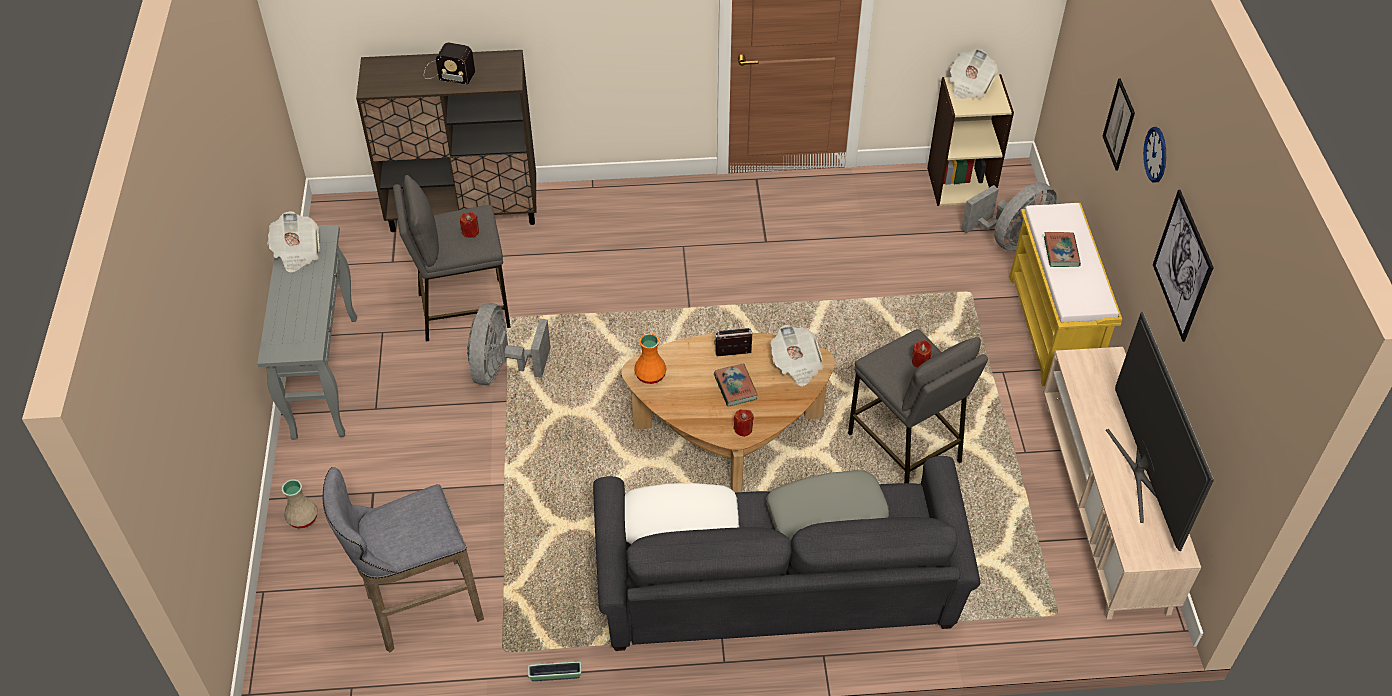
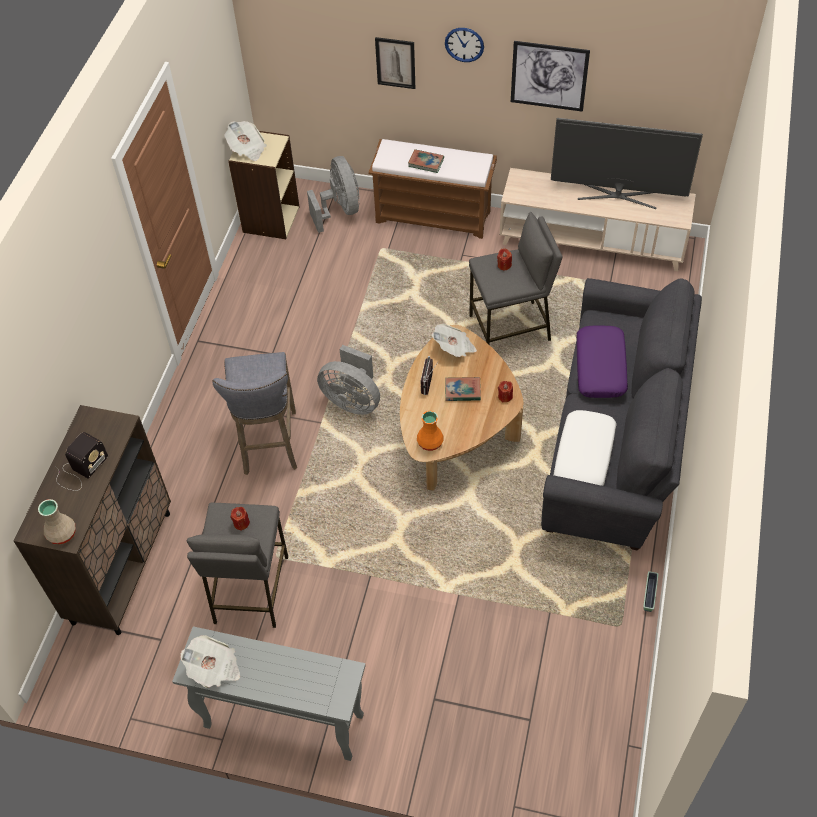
camera: 70 degrees left, 5 degrees up
beige vase [282,479,317,529] -> beige vase moved to [38,499,76,545]
grey stool [323,467,484,652] -> grey stool moved to [212,352,297,475]
grey fan [467,303,551,385] -> grey fan moved to [317,345,380,415]
grey pillow [766,470,889,541] -> purple pillow [576,325,628,398]
yellow bench [1009,203,1122,386] -> brown bench [368,139,497,239]

